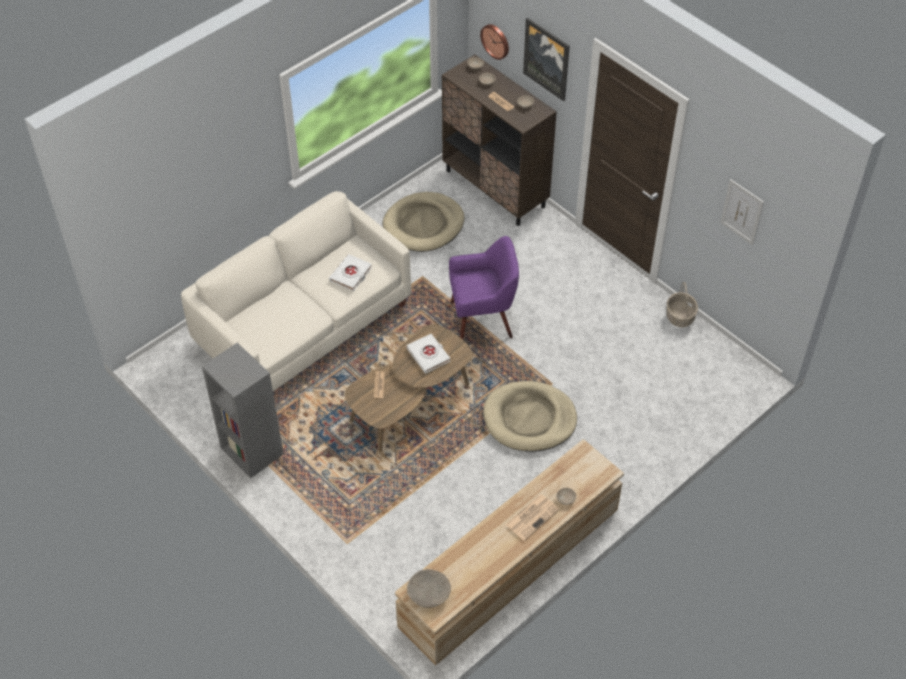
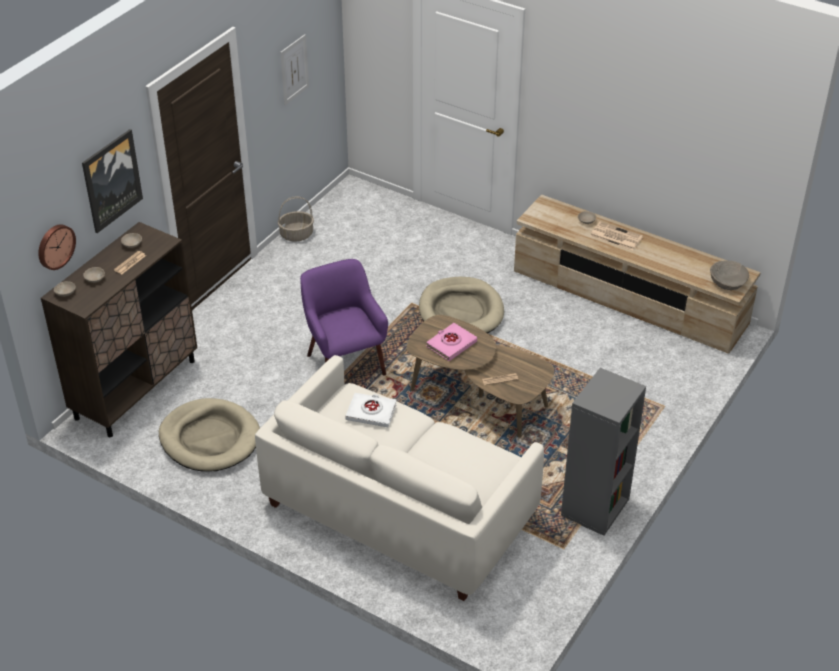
camera: 105 degrees left, 10 degrees down
white book [406,334,450,374] -> pink book [426,323,477,361]

